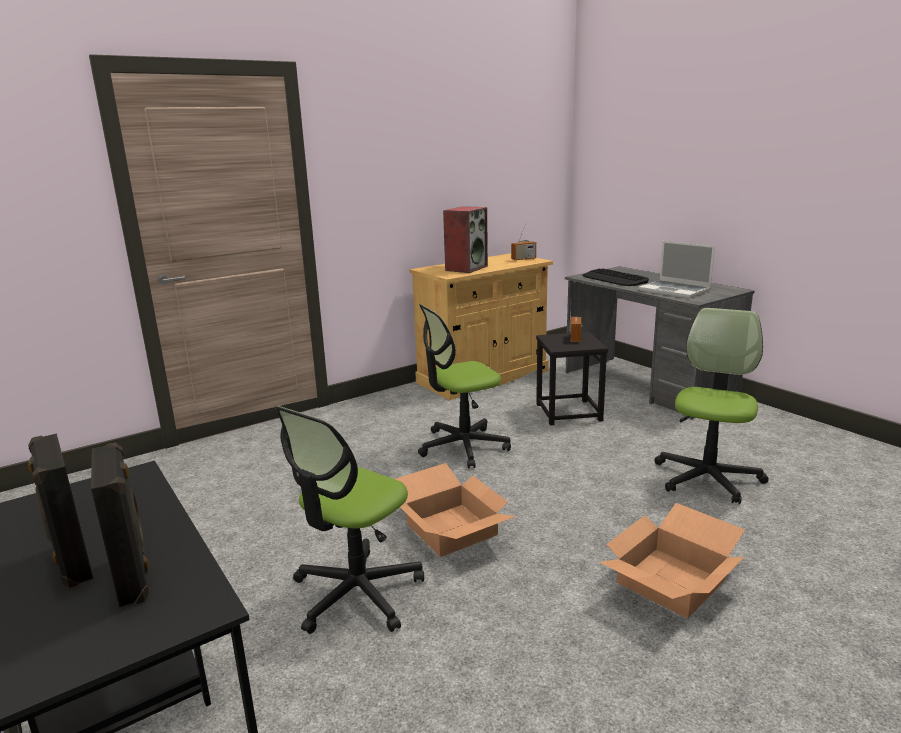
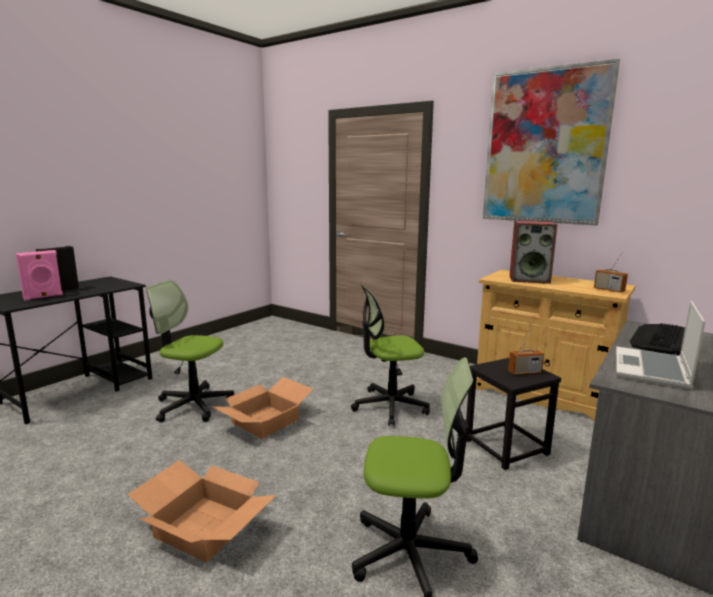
camera: 70 degrees right, 5 degrees down
black speaker [91,442,149,607] -> pink speaker [15,250,63,301]
office chair [418,304,511,468] -> office chair turned 60 degrees counterclockwise [351,284,430,426]
none -> picture [483,59,620,226]

